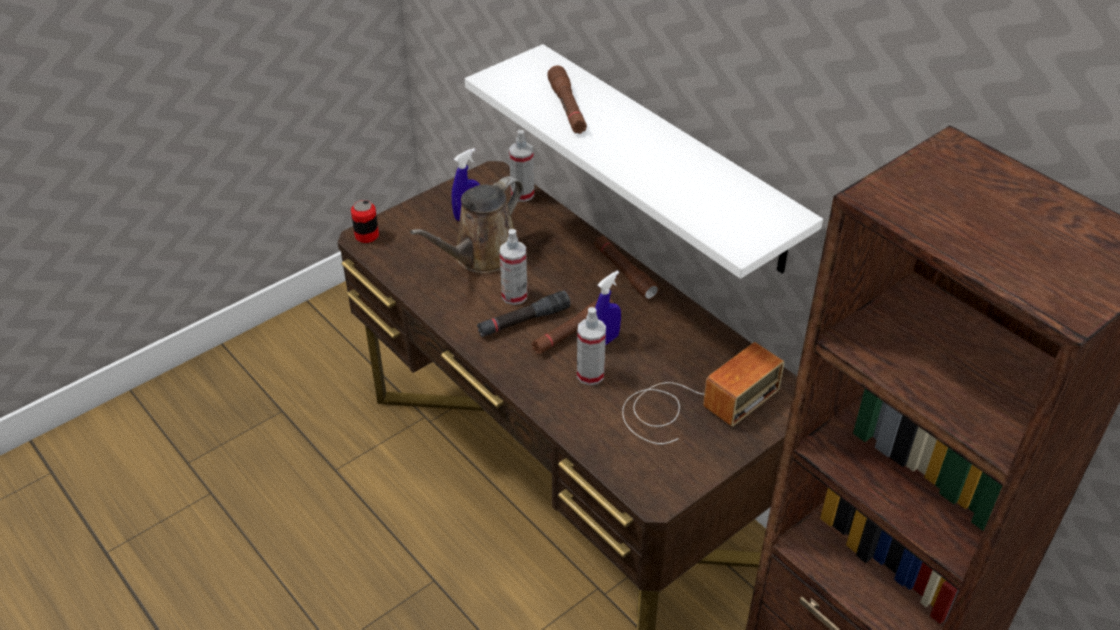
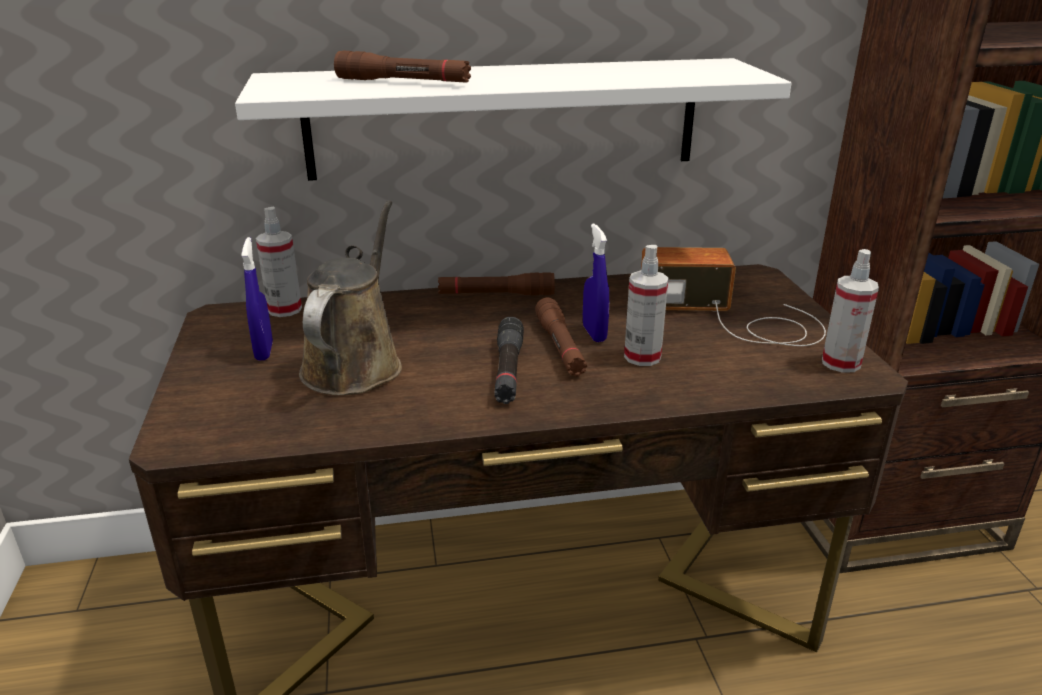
camera: 60 degrees left, 15 degrees down
can [351,200,379,243] -> none
brown watering can [410,176,523,274] -> brown watering can turned 150 degrees counterclockwise [299,201,402,395]
spray bottle [500,229,527,305] -> spray bottle moved to [822,249,879,373]
radio [622,342,785,444] -> radio turned 75 degrees counterclockwise [641,247,826,346]

